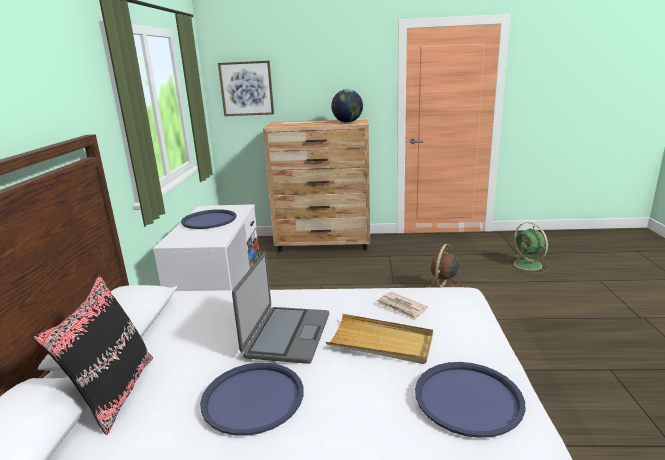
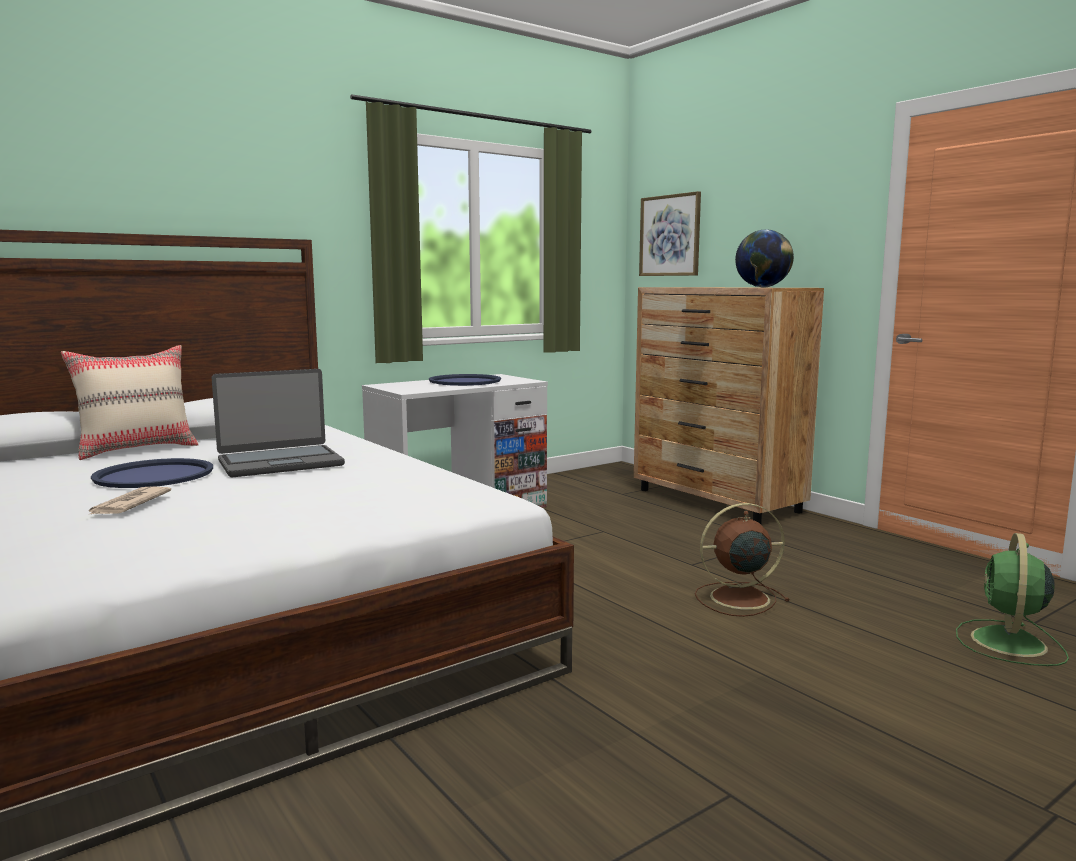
camera: 50 degrees right, 10 degrees down
black pillow [33,275,153,435] -> beige pillow [61,345,199,460]
beige tray [326,314,433,364] -> none
newspaper [377,292,428,320] -> newspaper moved to [88,486,171,515]
blue tray [415,362,526,438] -> none

